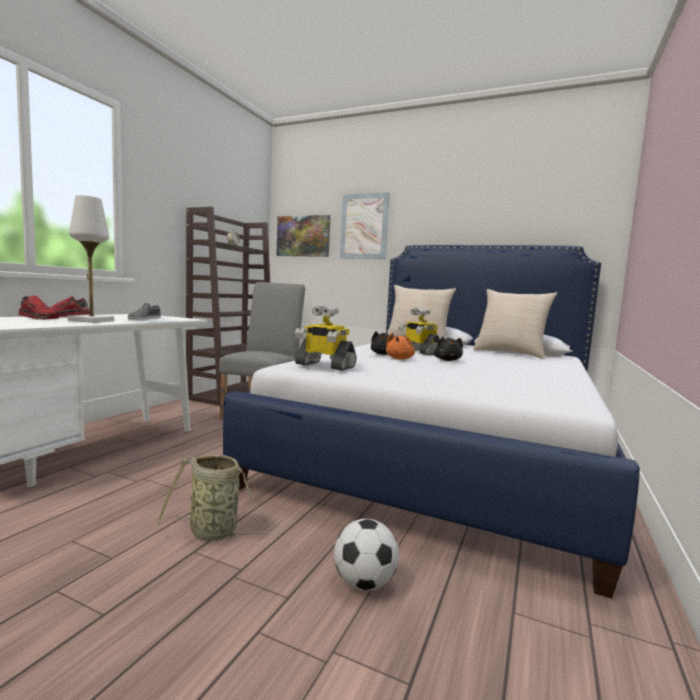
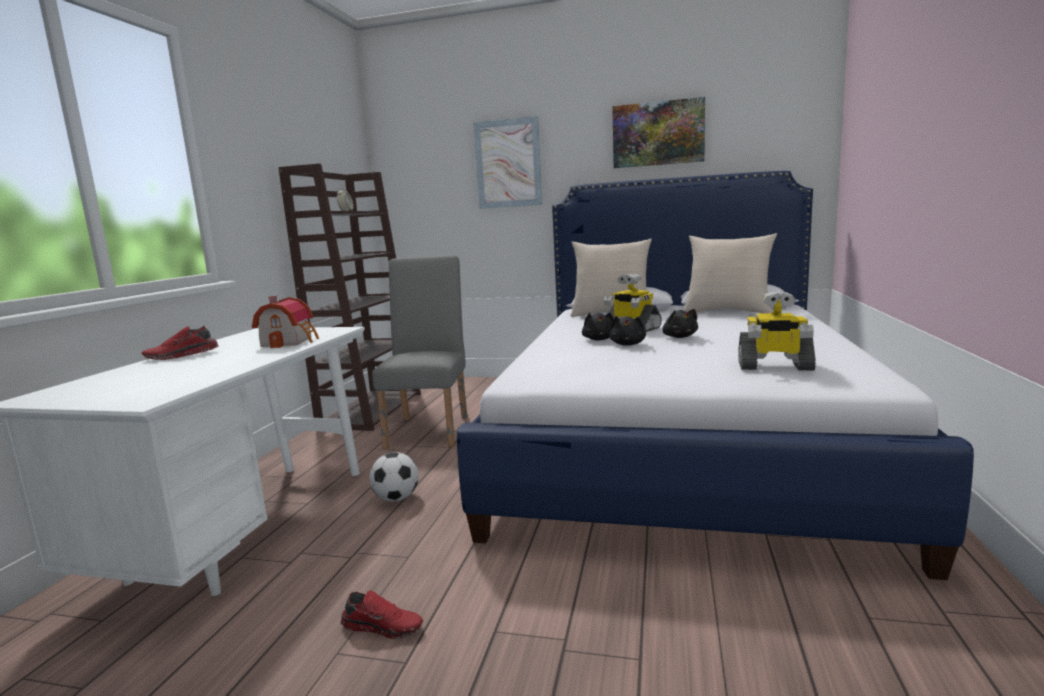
camera: 10 degrees left, 5 degrees up
red shoe [18,296,59,320] -> red shoe moved to [340,590,423,639]
white table lamp [68,195,114,323] -> none
grey shoe [128,303,161,320] -> toy house [252,296,319,348]
basket [156,455,284,541] -> none
picture [276,215,331,257] -> picture moved to [612,97,705,168]
toy robot [295,306,356,371] -> toy robot moved to [738,291,816,371]
football [334,519,399,591] -> football moved to [369,452,419,501]
orange plush toy [386,334,415,359] -> black plush toy [610,316,646,346]

